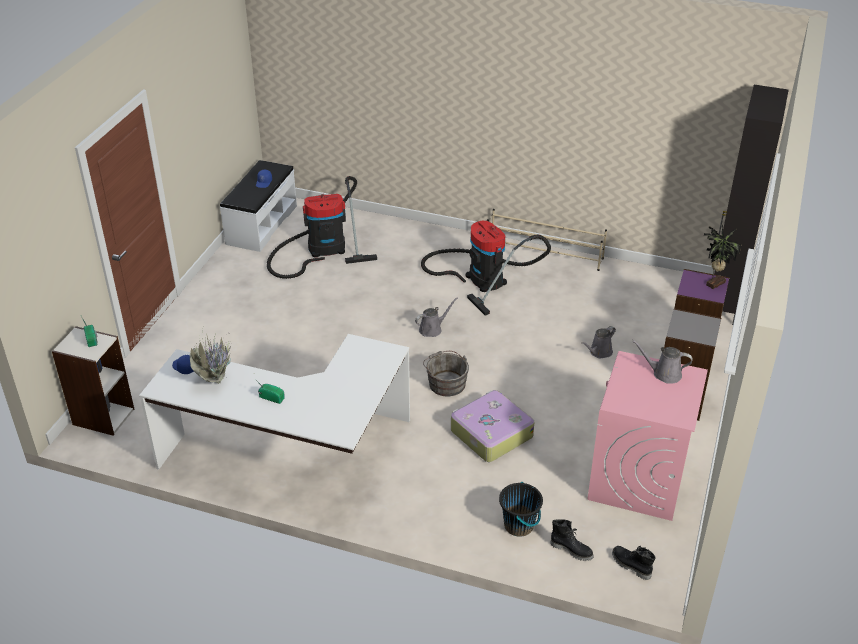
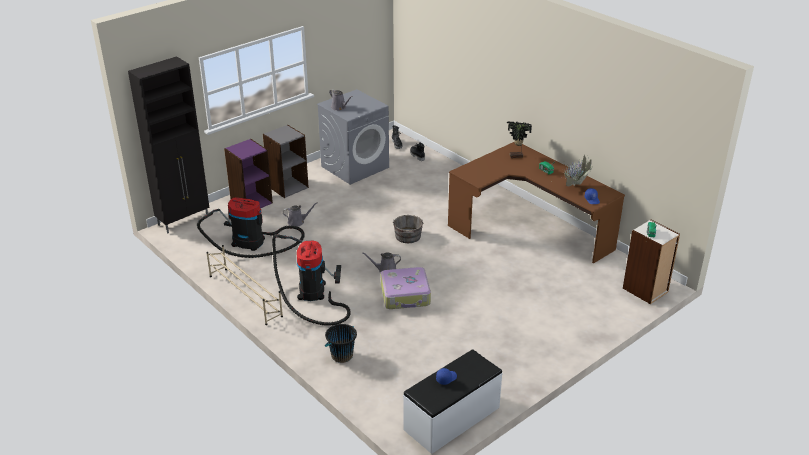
camera: 150 degrees left, 5 degrees down
white desk [139,334,410,470] -> brown desk [448,142,625,264]
vacuum cleaner [267,176,377,279] -> vacuum cleaner moved to [197,197,305,258]
suitcase [451,390,534,462] -> suitcase moved to [381,267,431,309]
black bucket [499,481,543,537] -> black bucket moved to [325,324,357,363]
pink washing machine [588,351,708,521] -> grey washing machine [317,89,389,185]
potted plant [704,224,742,289] -> potted plant moved to [507,121,532,158]

